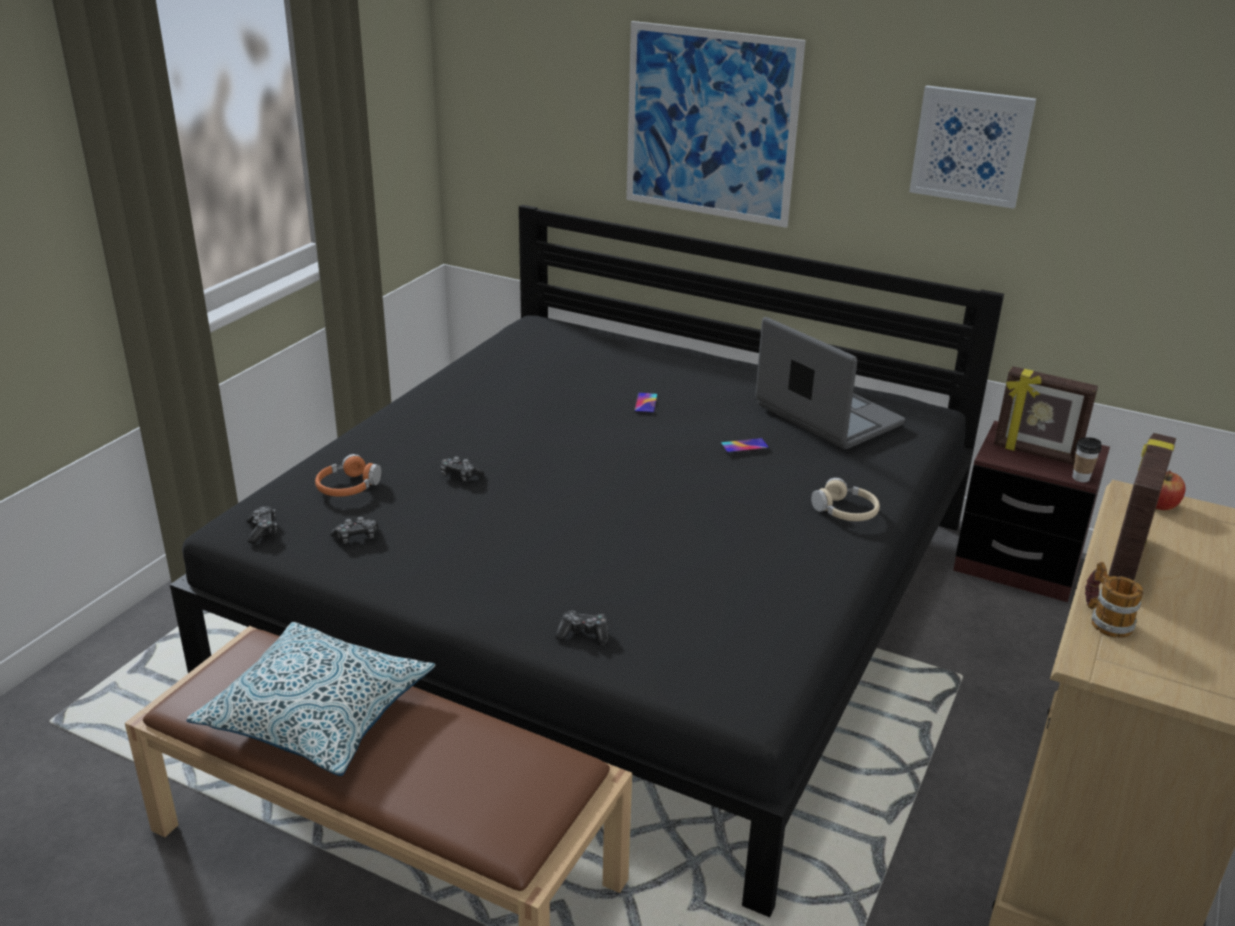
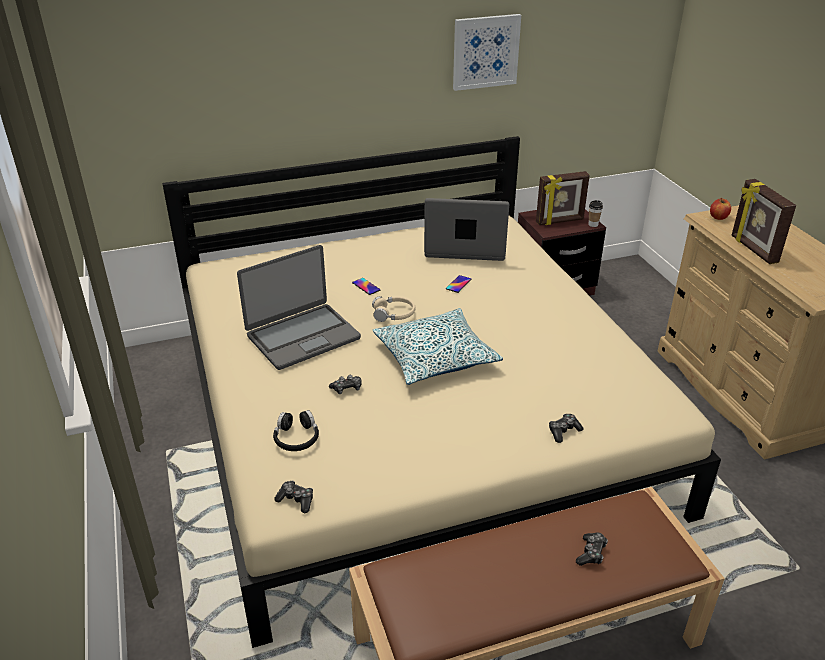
camera: 45 degrees left, 5 degrees up
black bed [170,205,1004,917] -> beige bed [162,136,721,648]
pillow [186,622,435,776] -> pillow moved to [373,308,503,385]
orange headphones [315,454,381,497] -> black headphones [273,410,319,451]
game controller [330,516,378,543] -> game controller moved to [576,532,608,566]
picture [626,21,806,228] -> none
beige headphones [811,478,880,521] -> beige headphones moved to [372,296,416,322]
mug [1085,562,1143,638] -> none
none -> laptop [237,245,361,370]

